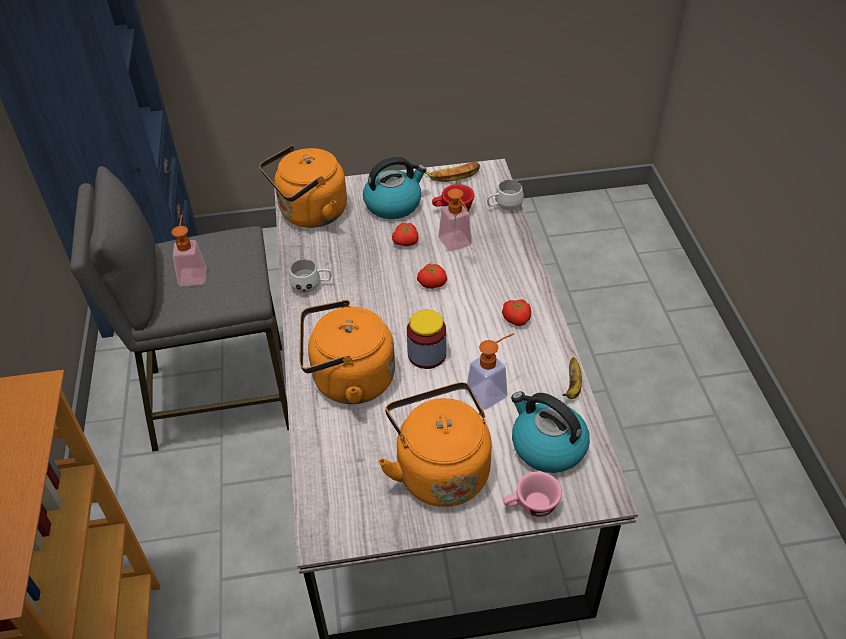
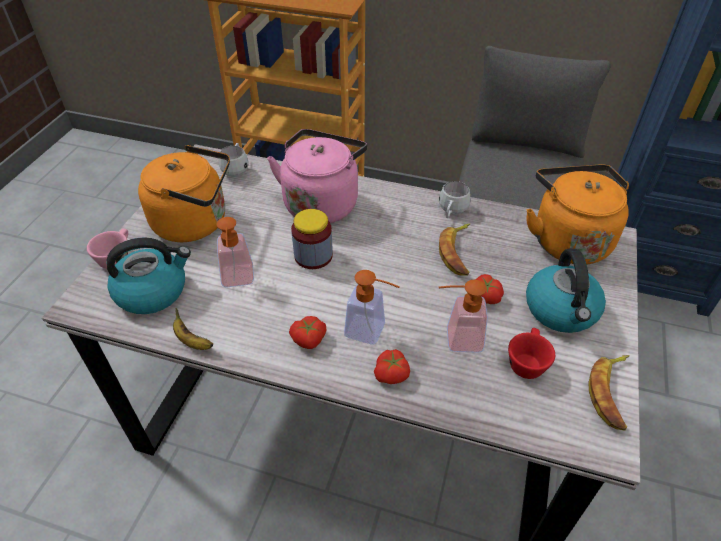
camera: 115 degrees right, 0 degrees up
soap dispenser [172,214,207,287] -> soap dispenser moved to [344,270,400,344]
orange kettle [300,300,395,404] -> pink kettle [267,129,367,223]
tomato [417,263,447,289] -> tomato moved to [374,349,410,384]
white mug [487,180,524,210] -> white mug moved to [219,143,249,177]
none -> banana [439,223,470,276]

